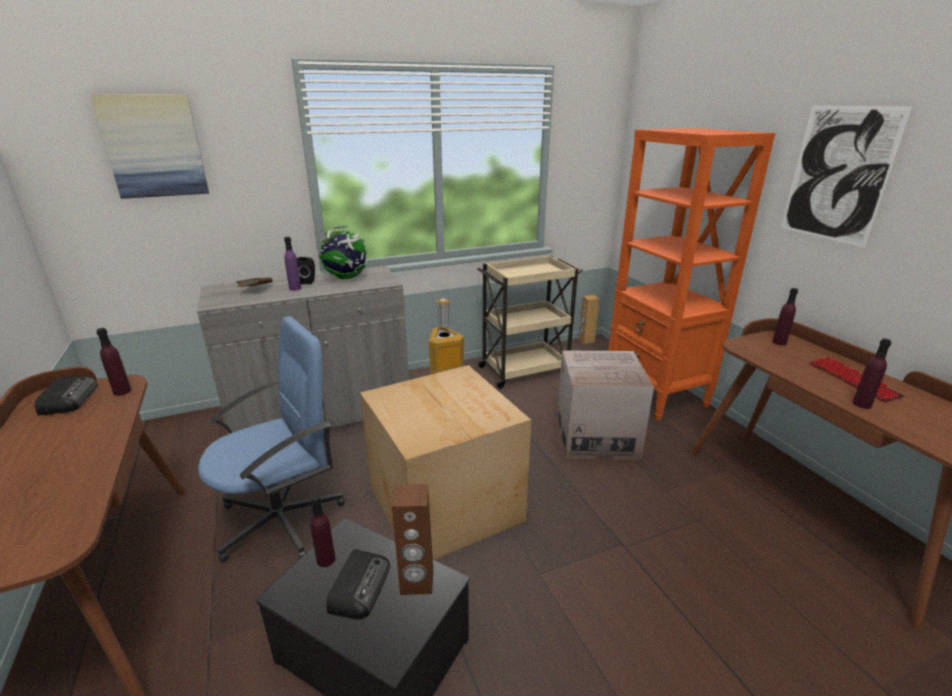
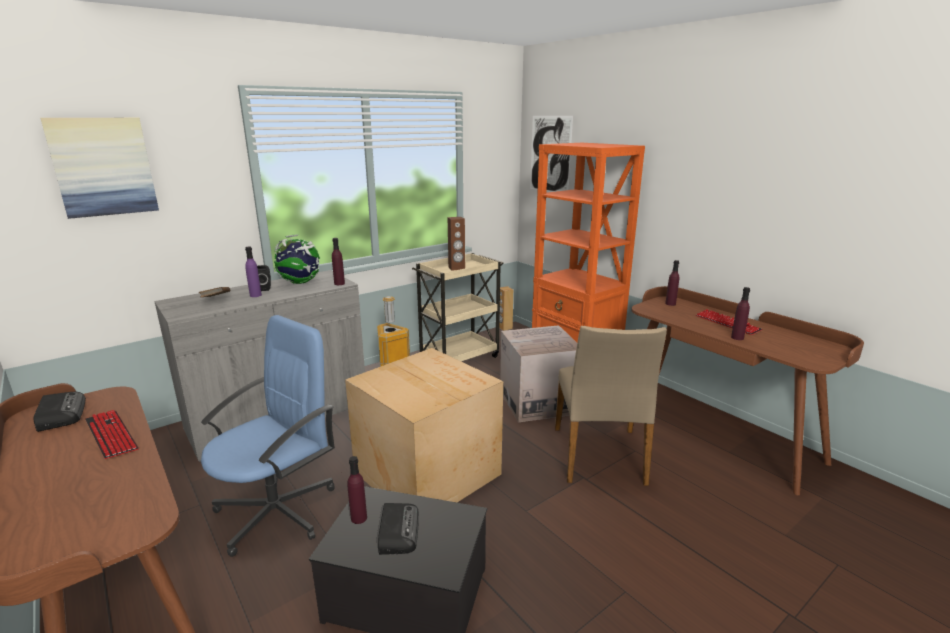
camera: 15 degrees left, 5 degrees down
purple bottle [96,328,131,396] -> purple bottle moved to [332,238,345,285]
brown speaker [392,484,433,595] -> brown speaker moved to [448,217,465,270]
picture [781,105,913,248] -> picture moved to [530,116,573,192]
none -> keyboard [85,410,139,459]
none -> beige chair [555,326,667,486]

